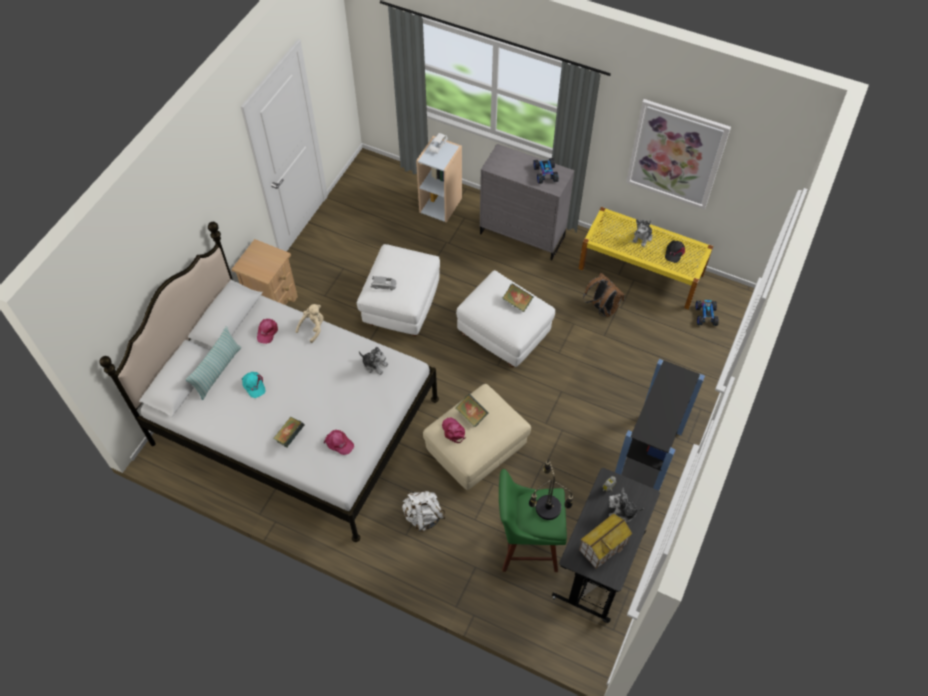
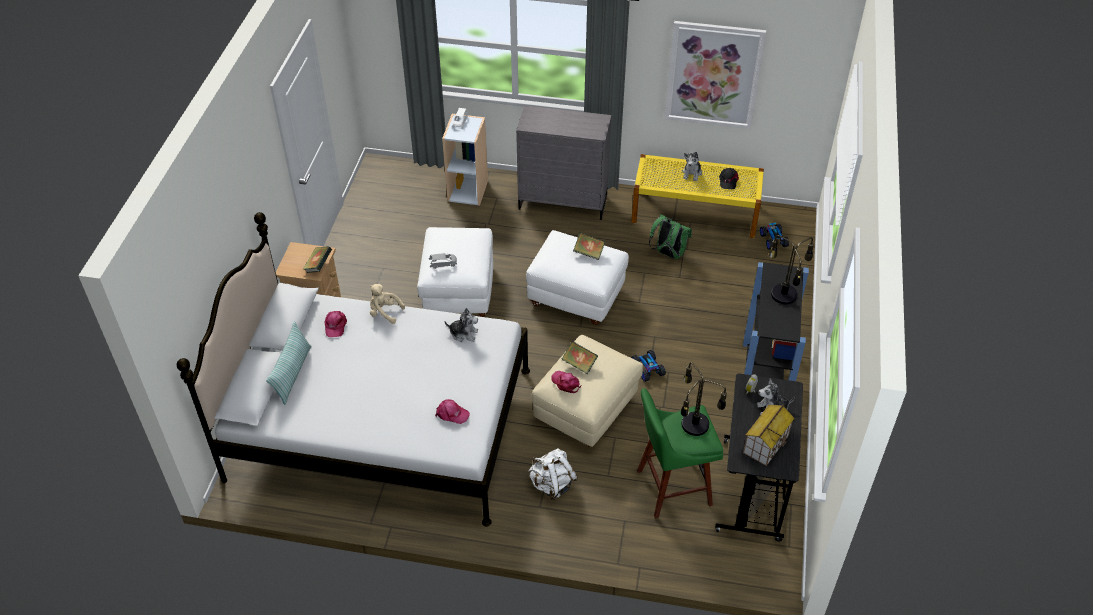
camera: 15 degrees left, 10 degrees down
turquoise cap [242,372,266,398] -> none
book [273,416,304,447] -> book moved to [303,246,332,273]
beige plush toy [296,304,324,343] -> beige plush toy turned 90 degrees counterclockwise [370,284,405,324]
toy car [533,158,559,184] -> toy car moved to [631,350,666,382]
brown backpack [583,273,625,317] -> green backpack [649,214,692,259]
none -> table lamp [769,235,814,304]

